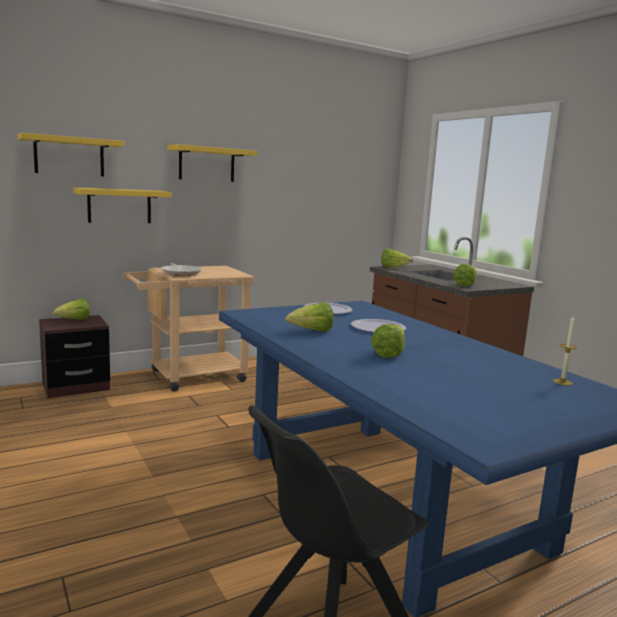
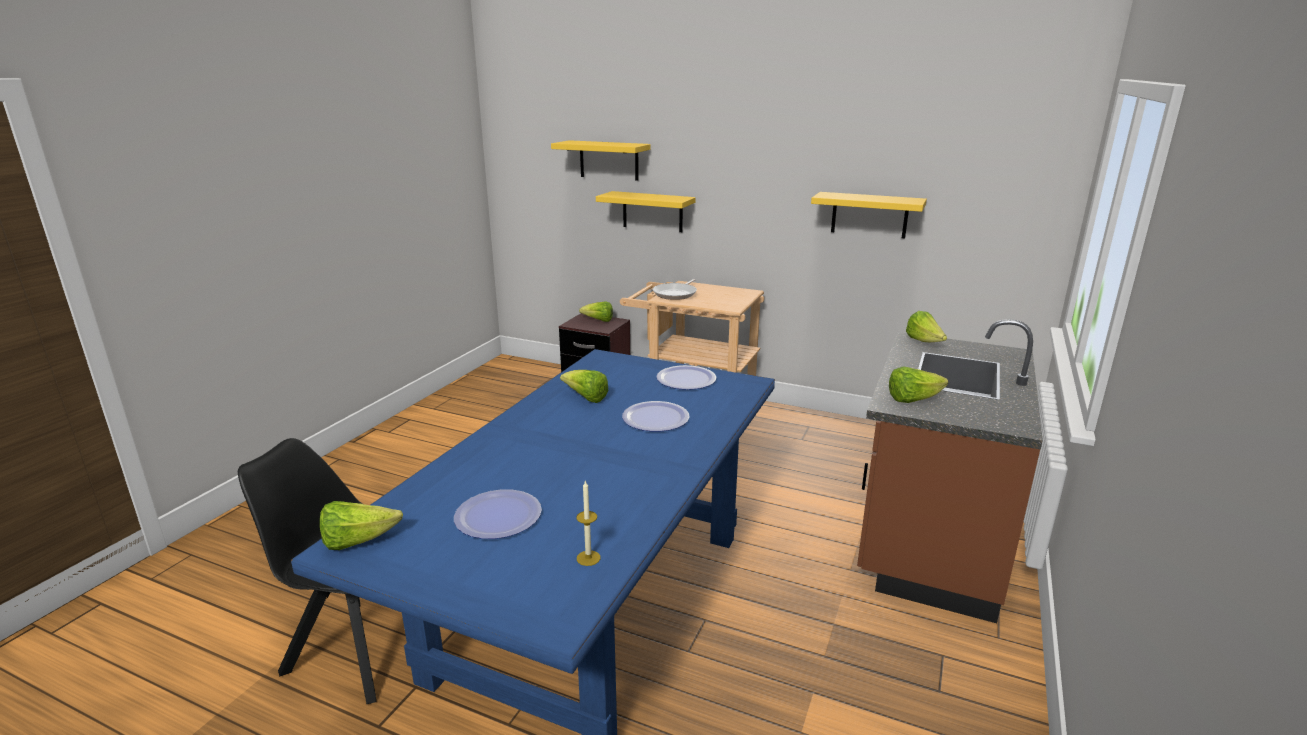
camera: 55 degrees right, 10 degrees up
yellow shelf [167,144,257,182] -> yellow shelf moved to [811,192,927,238]
lettuce [371,324,405,358] -> lettuce moved to [320,501,403,550]
none -> plate [454,489,542,539]

